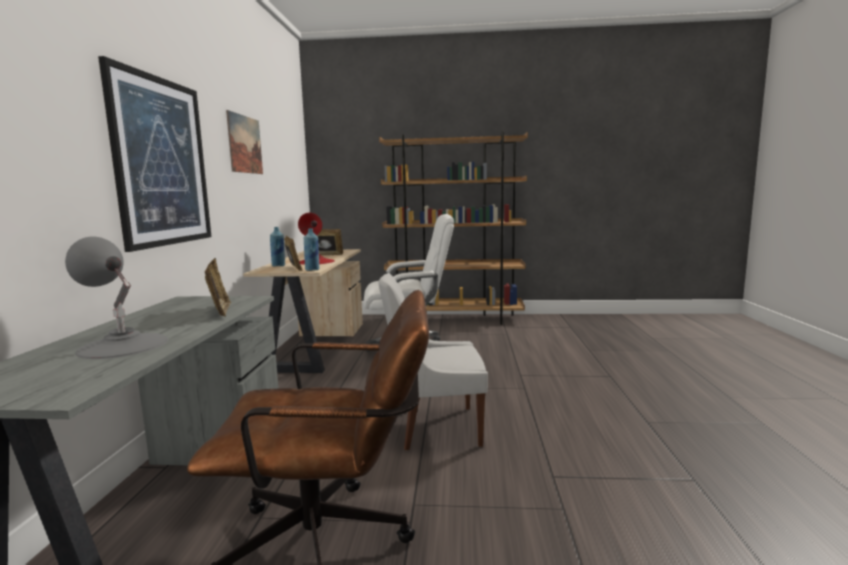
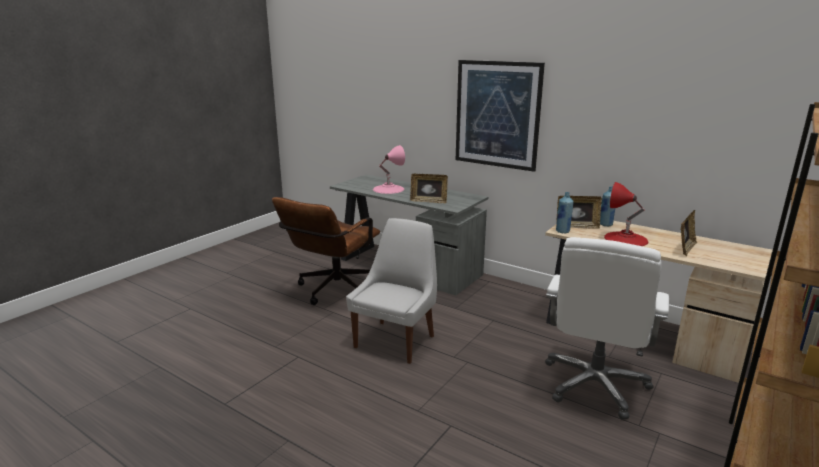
camera: 120 degrees right, 10 degrees up
grey table lamp [65,237,168,359] -> pink table lamp [373,145,405,194]
picture [226,110,263,174] -> none

